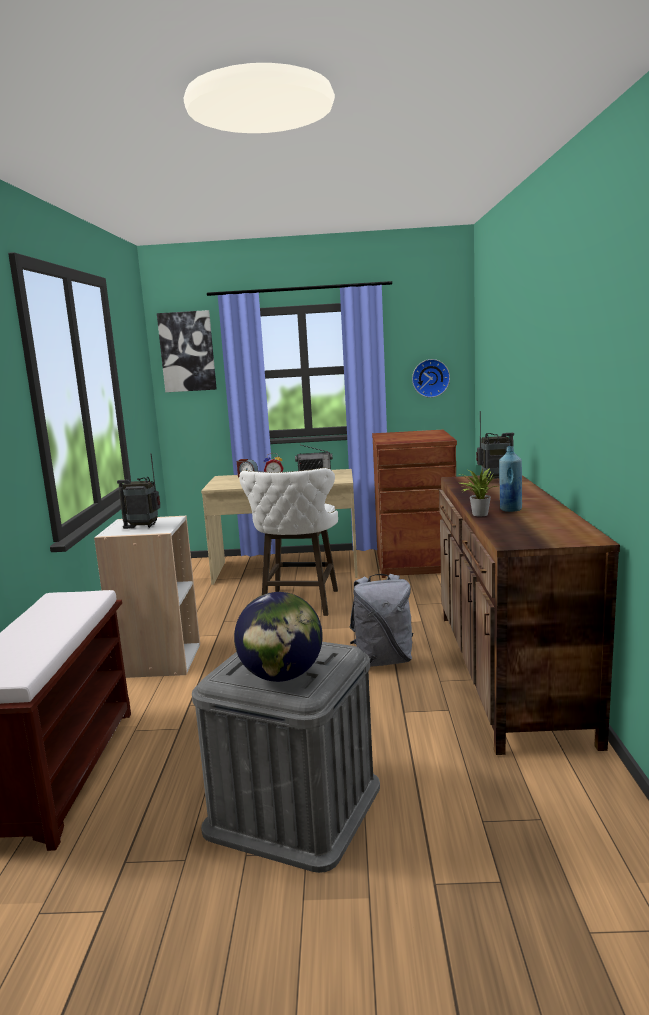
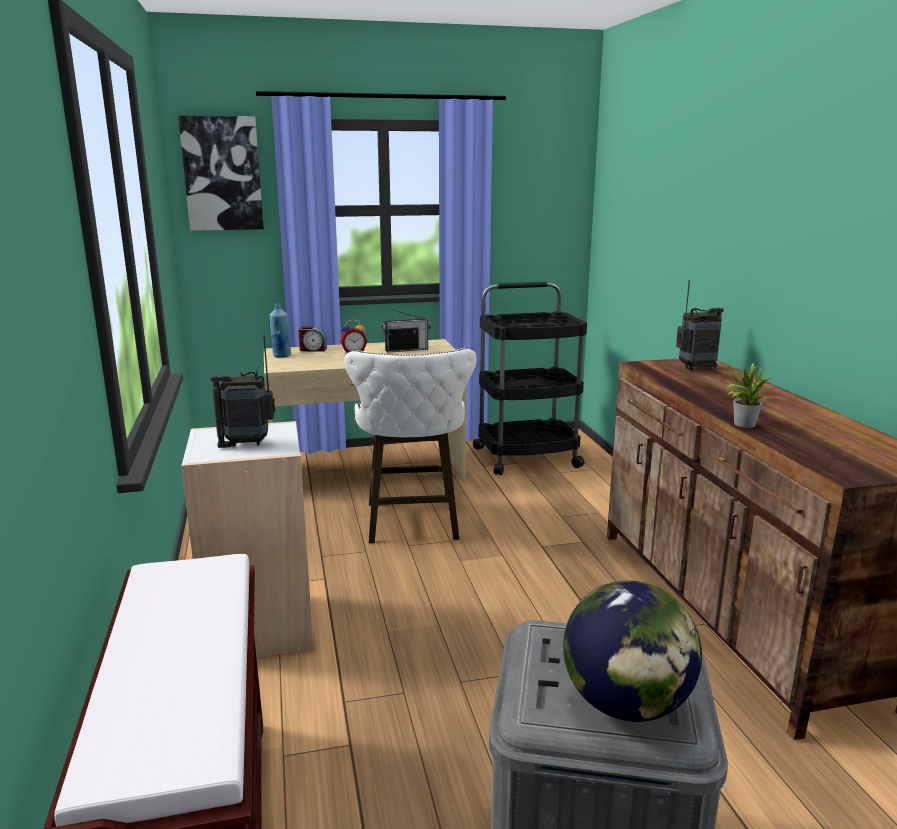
camera: 15 degrees left, 5 degrees up
grey backpack [349,574,413,666] -> none
brown dresser [372,430,457,578] -> black cart [473,282,587,475]
wall clock [412,359,450,398] -> none
blue bottle [499,446,522,512] -> blue bottle moved to [269,303,291,358]

